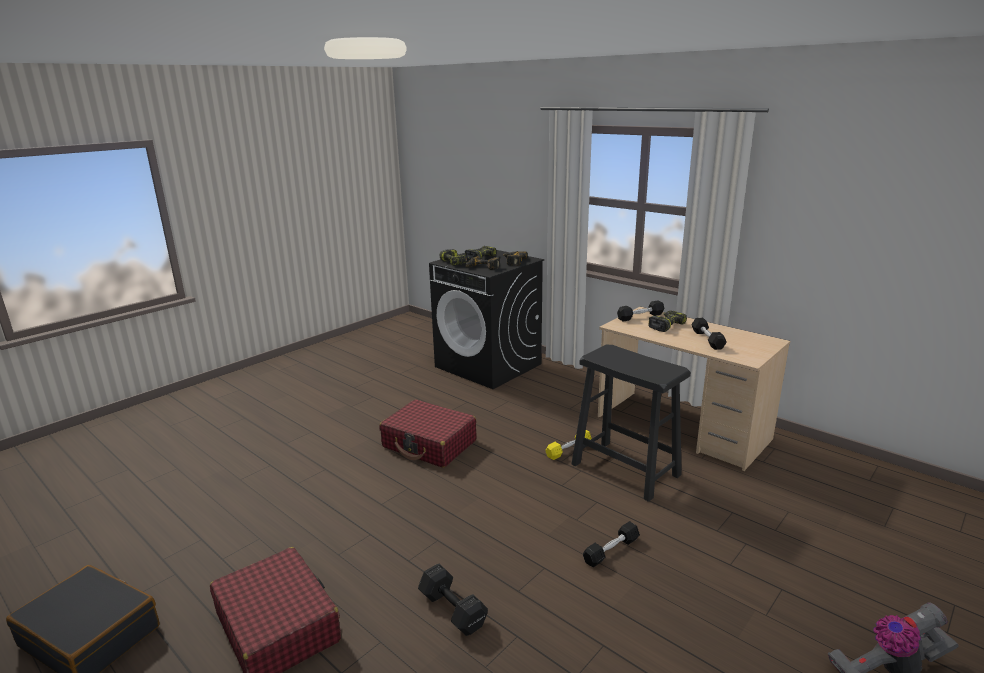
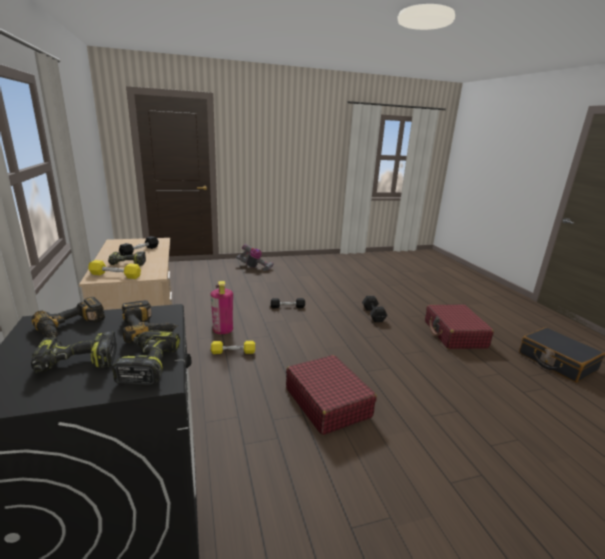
camera: 150 degrees left, 0 degrees up
black stool [571,345,691,502] -> fire extinguisher [210,281,233,334]
black dumbbell [617,300,664,321] -> yellow dumbbell [88,260,141,279]

